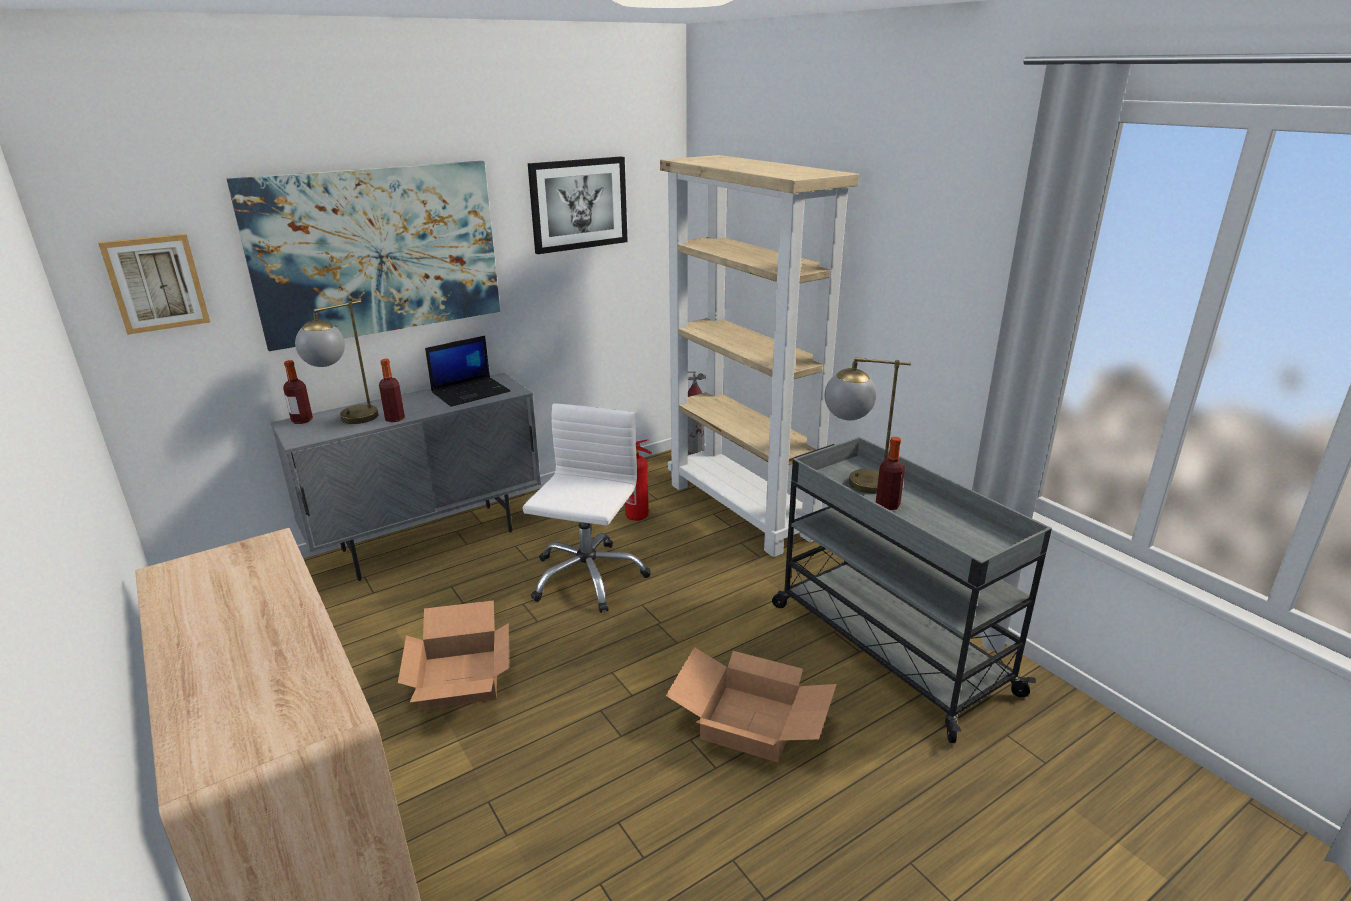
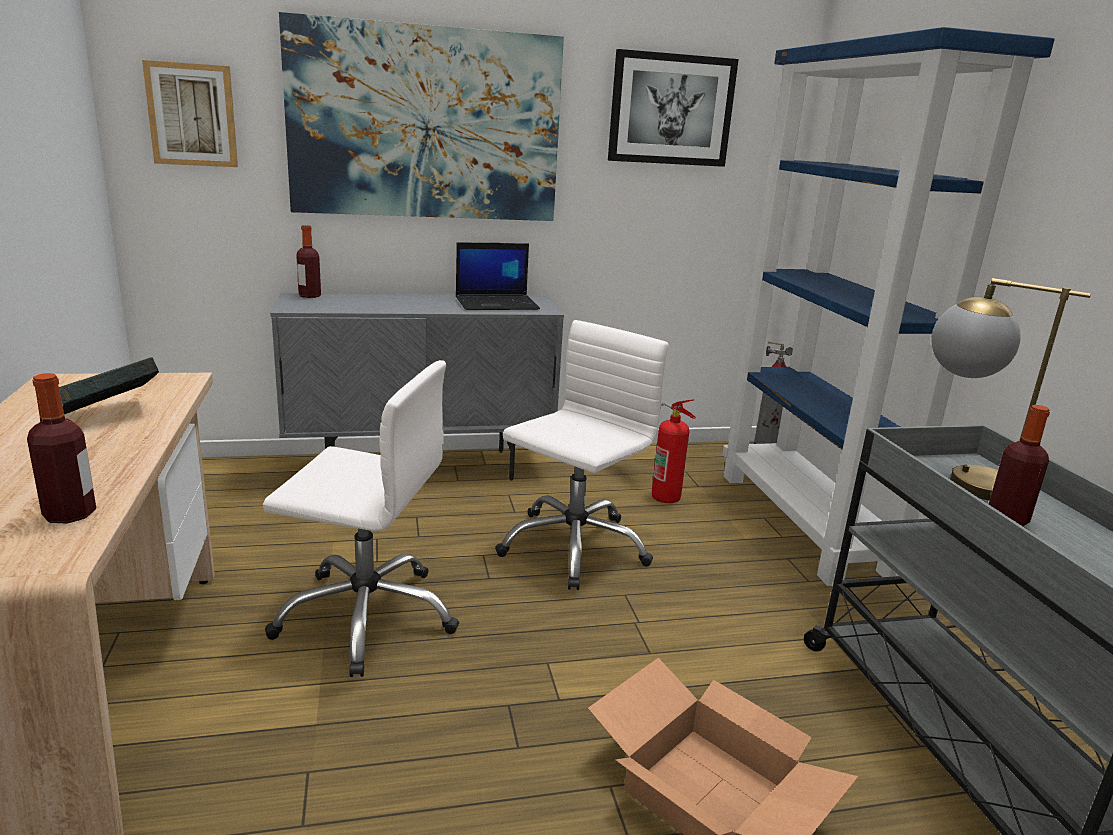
camera: 20 degrees right, 5 degrees down
table lamp [295,300,378,424] -> none
bottle [379,359,405,422] -> bottle moved to [27,373,96,524]
cardboard box [398,600,509,710] -> white office chair [263,360,459,677]
beige bookcase [660,155,859,557] -> blue bookcase [722,27,1055,586]
none -> book [59,357,159,414]

